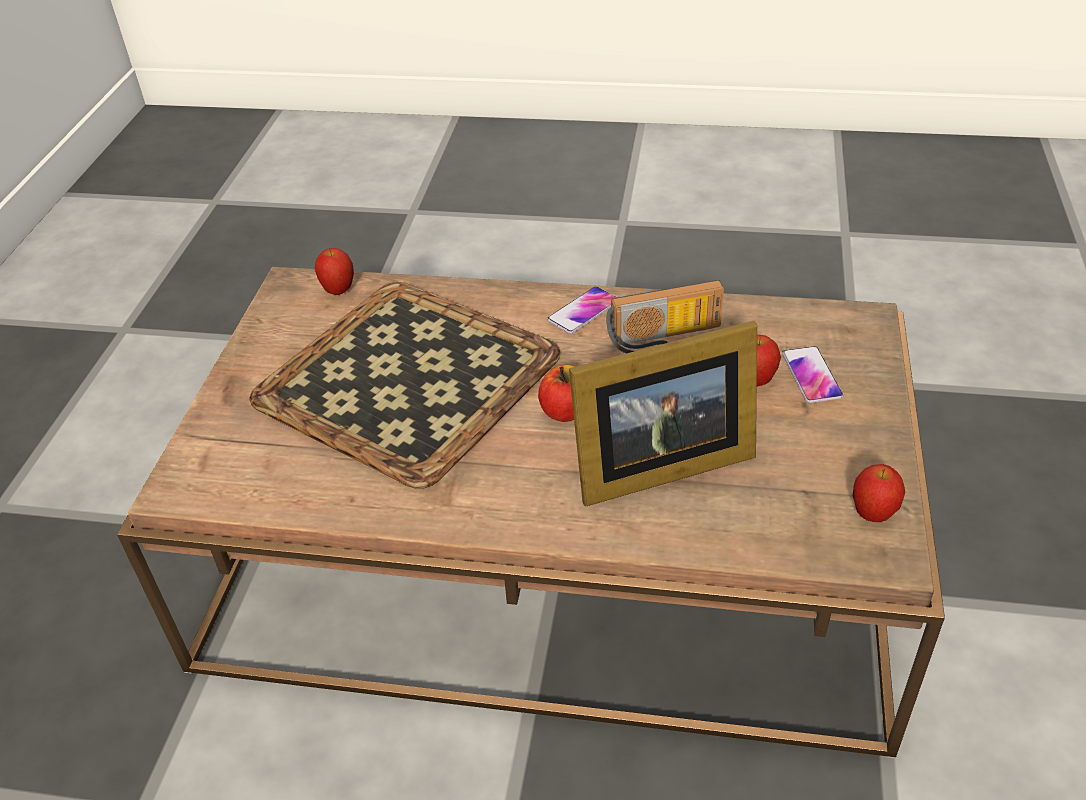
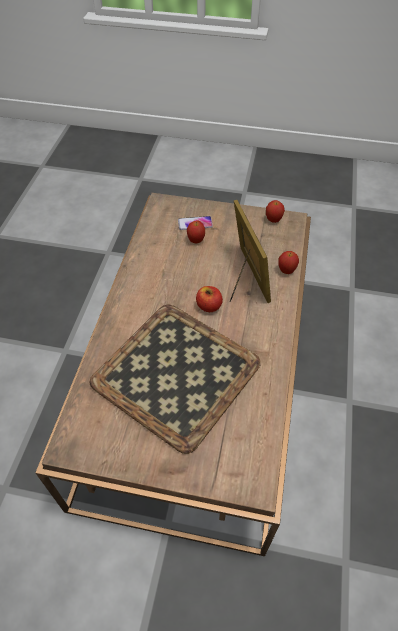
camera: 90 degrees left, 10 degrees up
apple [315,248,354,295] -> apple moved to [279,251,299,274]
phone [547,286,617,334] -> none
radio [606,280,724,353] -> none

